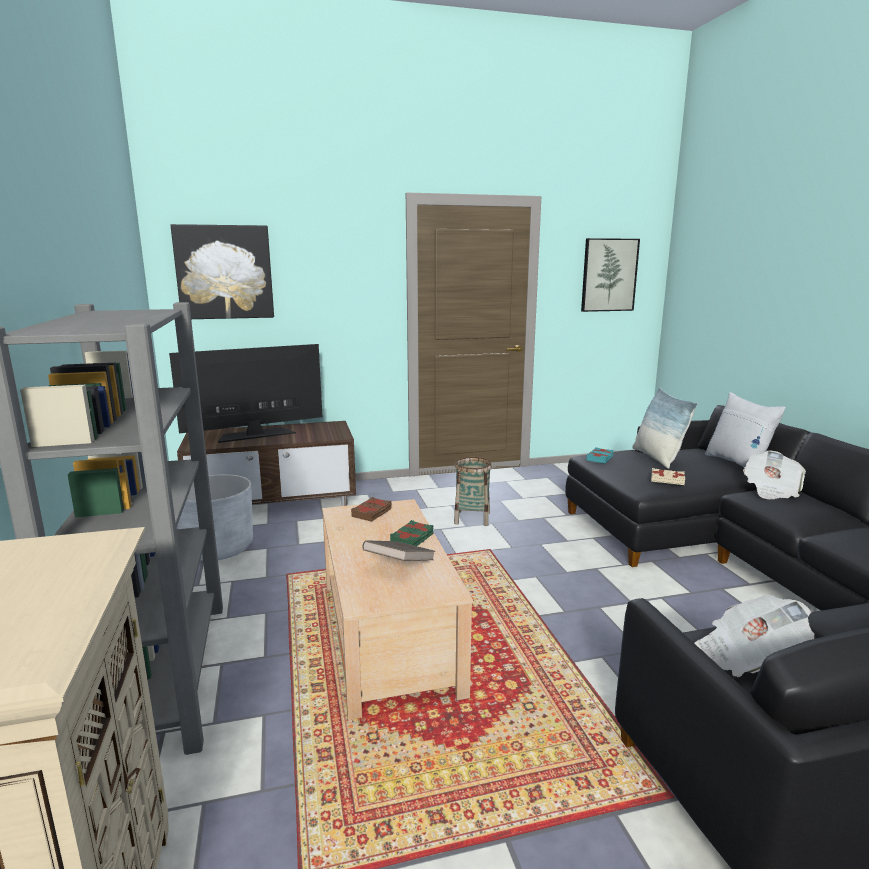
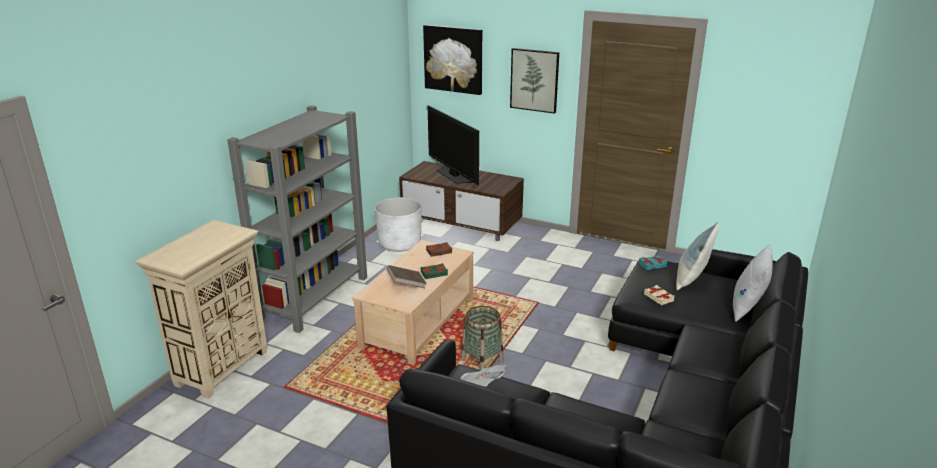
camera: 40 degrees right, 10 degrees up
television [169,344,322,443] -> television turned 135 degrees counterclockwise [427,105,479,185]
basket [454,457,492,526] -> basket moved to [461,306,504,370]
picture [581,238,640,312] -> picture moved to [510,48,559,114]
newspaper [743,451,806,499] -> none

